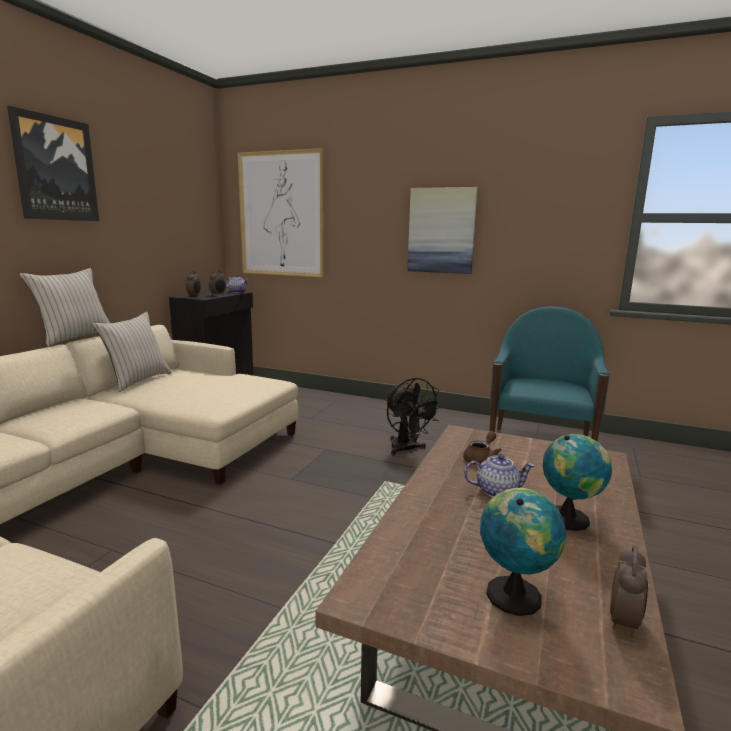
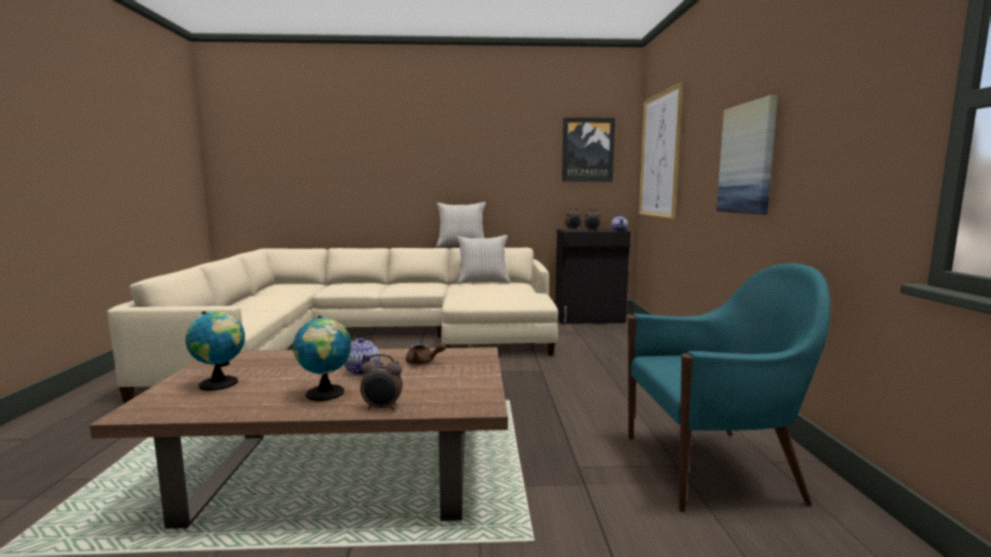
camera: 65 degrees right, 5 degrees down
picture [7,106,99,221] -> picture moved to [562,118,615,182]
black fan [385,377,442,455] -> none
alarm clock [610,546,648,638] -> alarm clock moved to [360,354,403,410]

